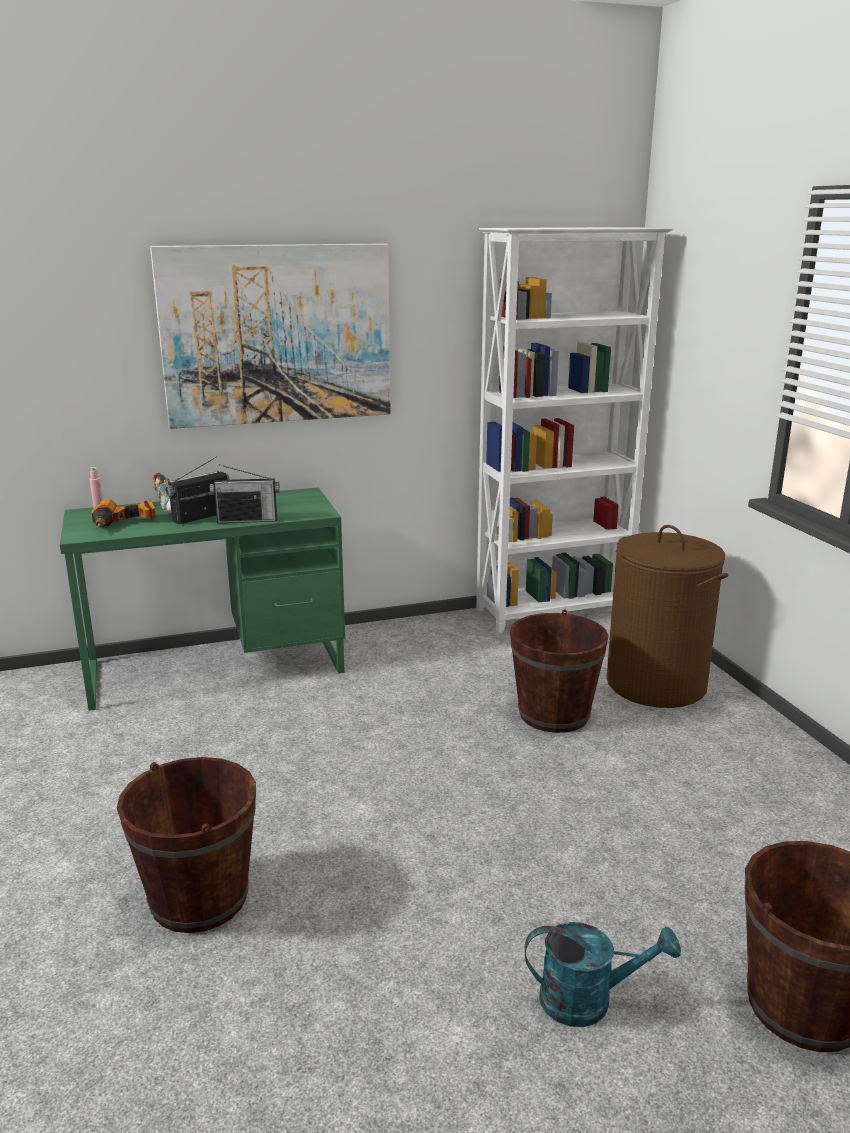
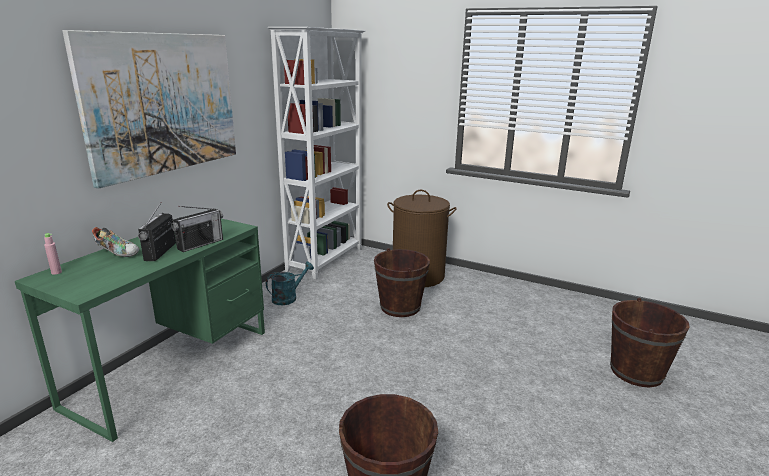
camera: 45 degrees left, 0 degrees up
power drill [92,499,156,529] -> none
turquoise watering can [524,922,681,1027] -> turquoise watering can moved to [266,262,314,305]

